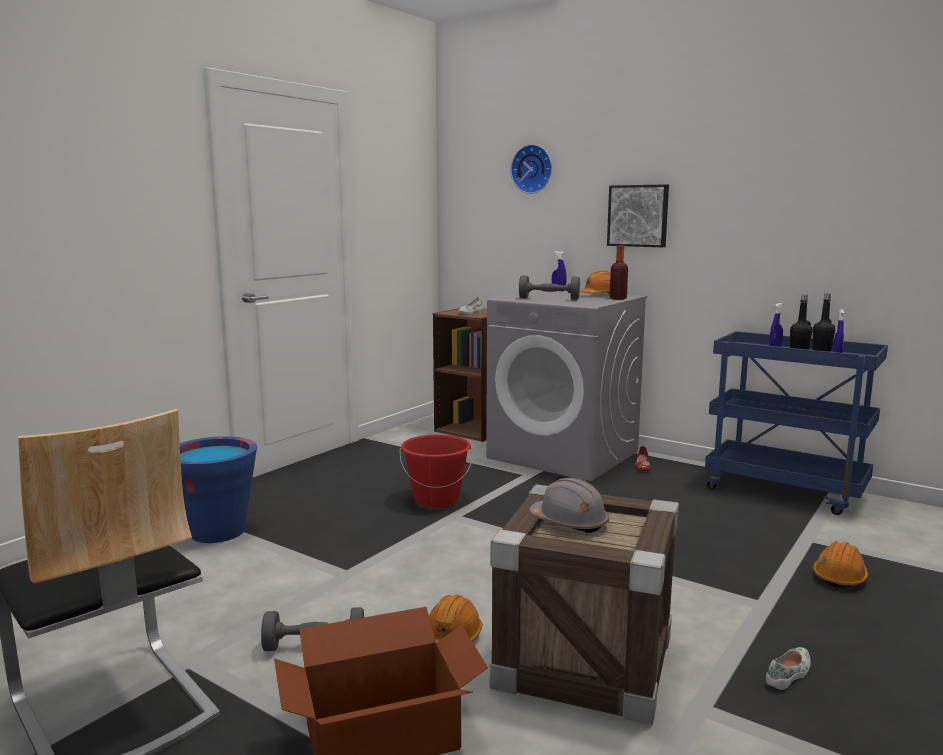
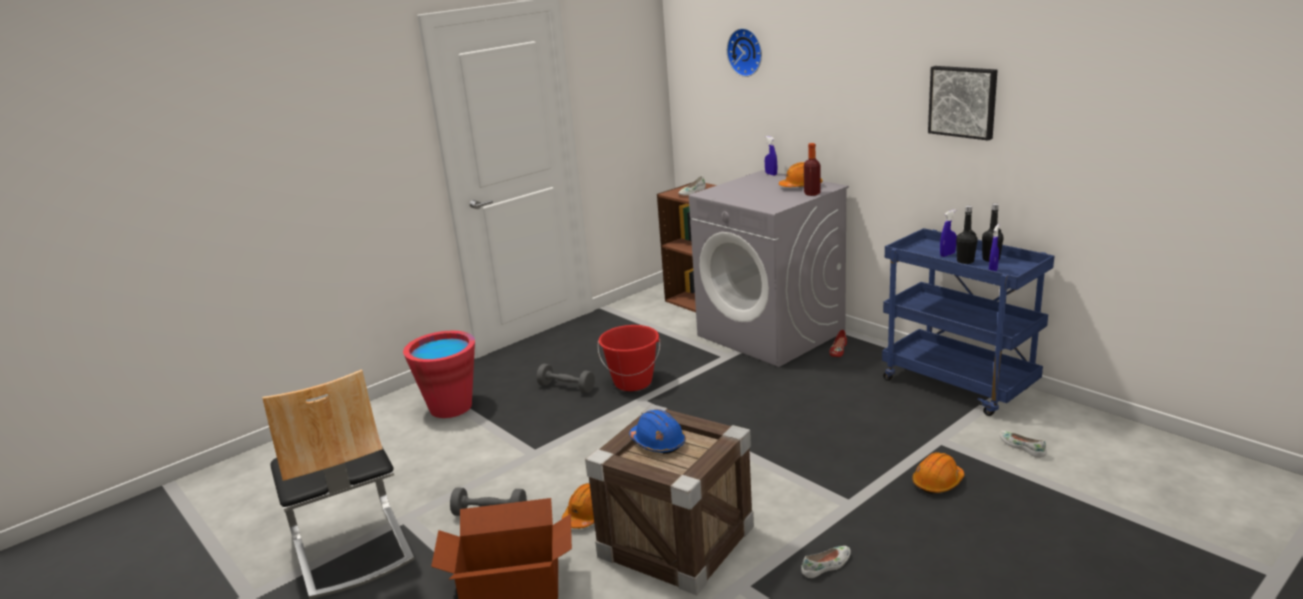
camera: 15 degrees right, 10 degrees up
blue bucket [180,436,257,543] -> red bucket [403,331,475,418]
grey dumbbell [519,276,580,300] -> grey dumbbell moved to [536,364,595,393]
grey hard hat [529,478,609,533] -> blue hard hat [629,409,686,454]
picture [607,184,669,247] -> picture moved to [928,66,998,141]
none -> white shoe [1000,431,1047,458]

